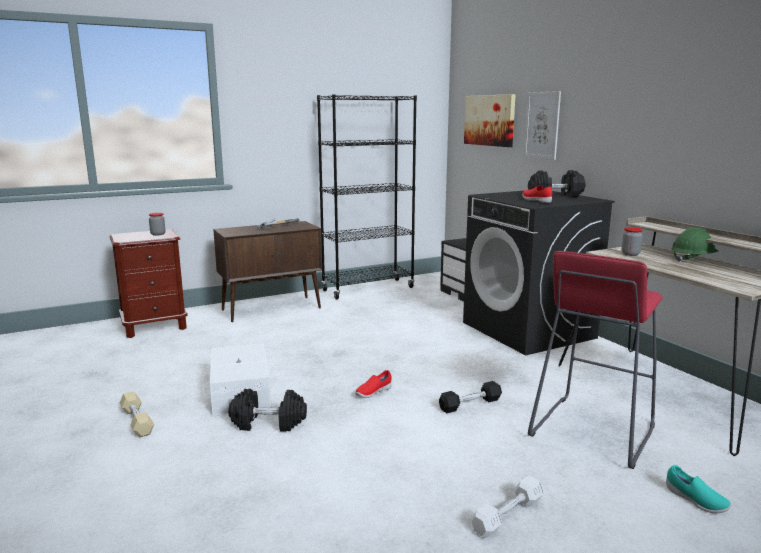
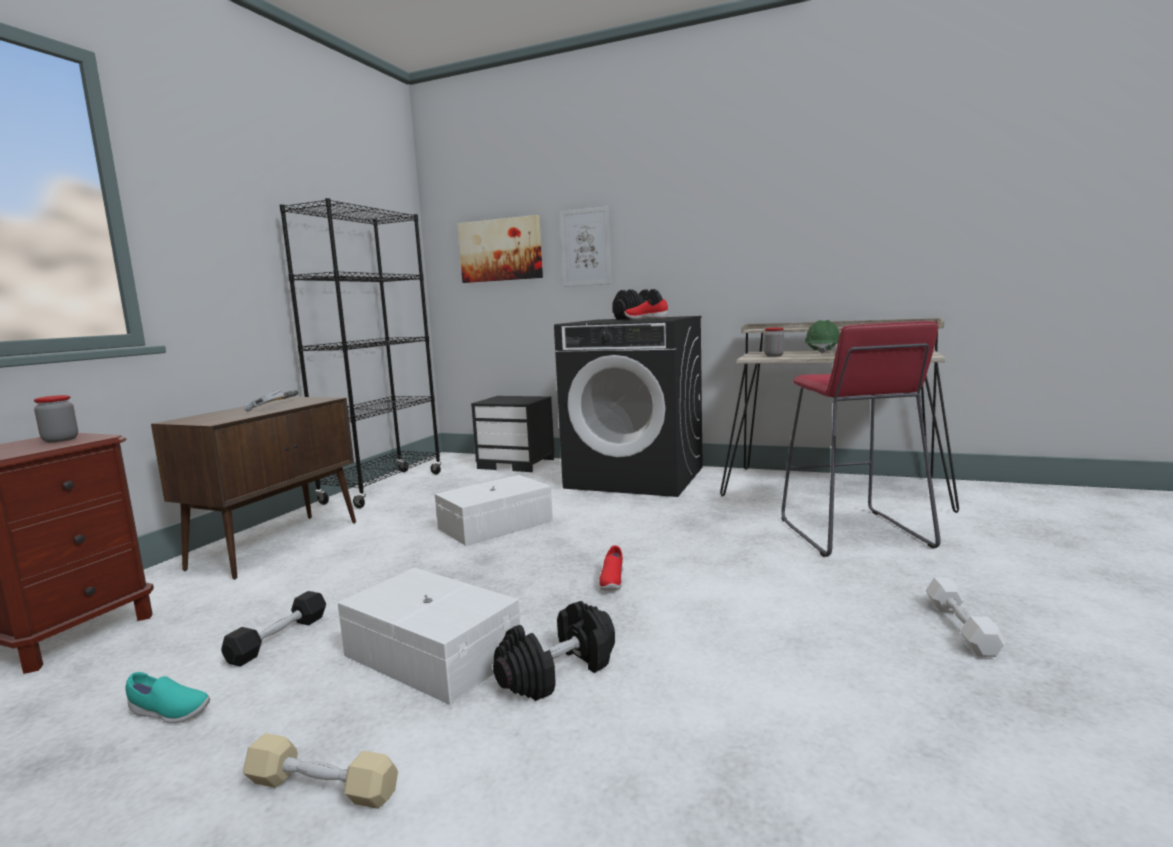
camera: 40 degrees left, 5 degrees down
black dumbbell [439,381,502,413] -> black dumbbell moved to [221,591,326,667]
turquoise shoe [666,465,731,513] -> turquoise shoe moved to [126,672,210,723]
none -> white storage box [435,475,553,546]

